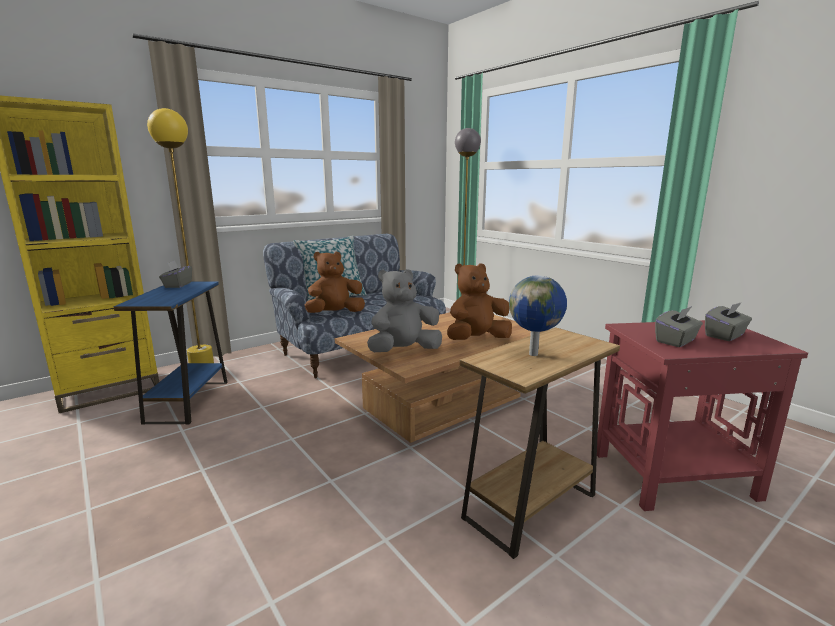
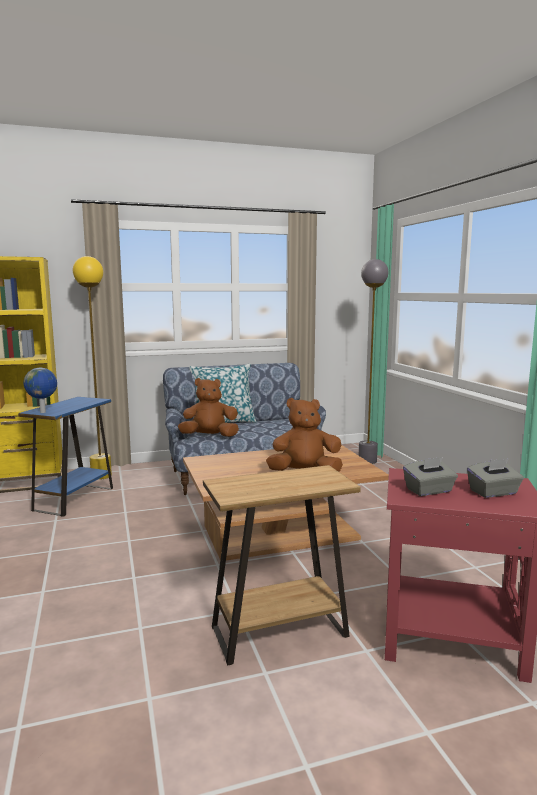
camera: 20 degrees right, 5 degrees down
grey tissue box [159,260,192,288] -> none
grey plush toy [367,269,442,352] -> none
globe [509,275,567,356] -> globe moved to [24,368,57,413]

